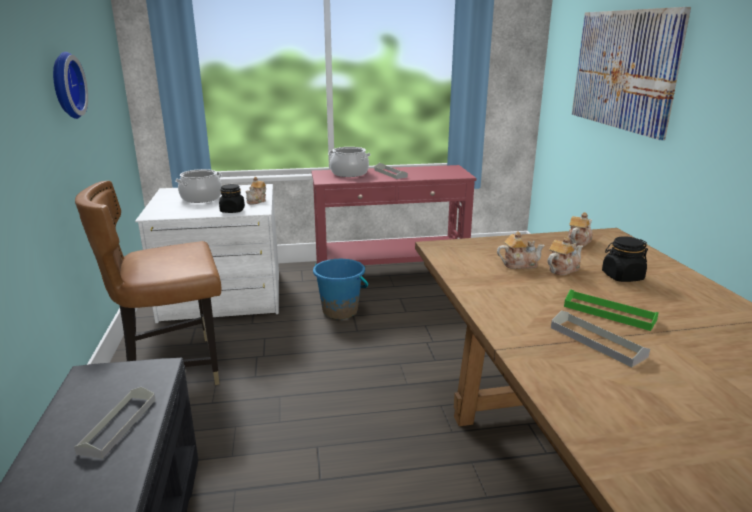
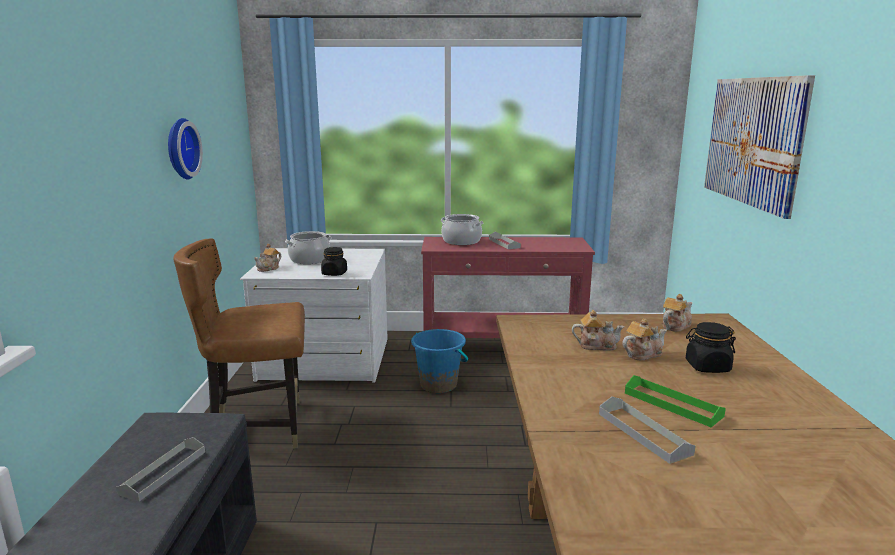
camera: 10 degrees right, 5 degrees down
teapot [245,177,266,204] -> teapot moved to [254,244,281,272]

